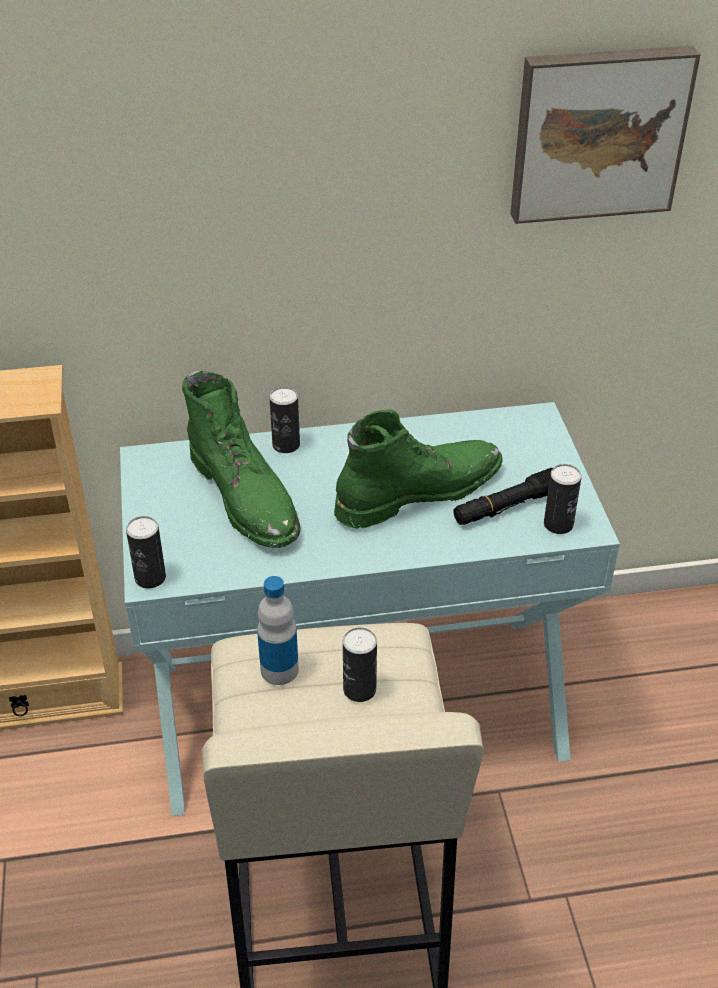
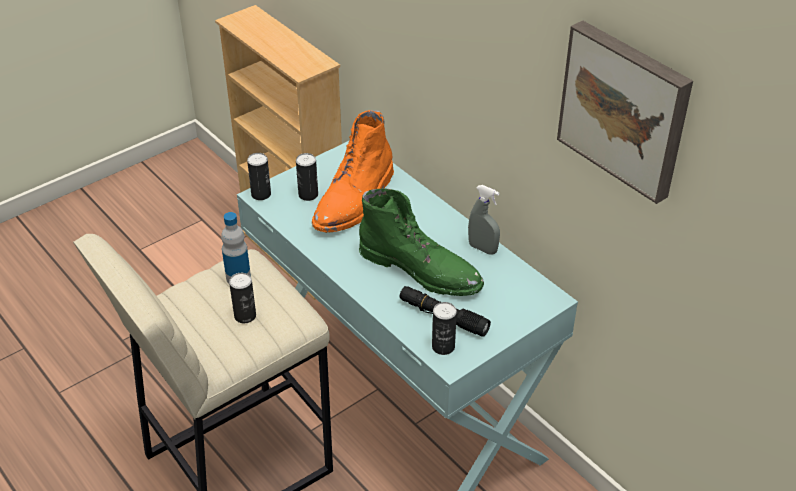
camera: 60 degrees right, 0 degrees up
green boot [182,371,300,548] -> orange boot [312,110,394,233]
can [269,387,300,453] -> can moved to [296,153,318,201]
none -> grey spray bottle [468,185,500,255]

